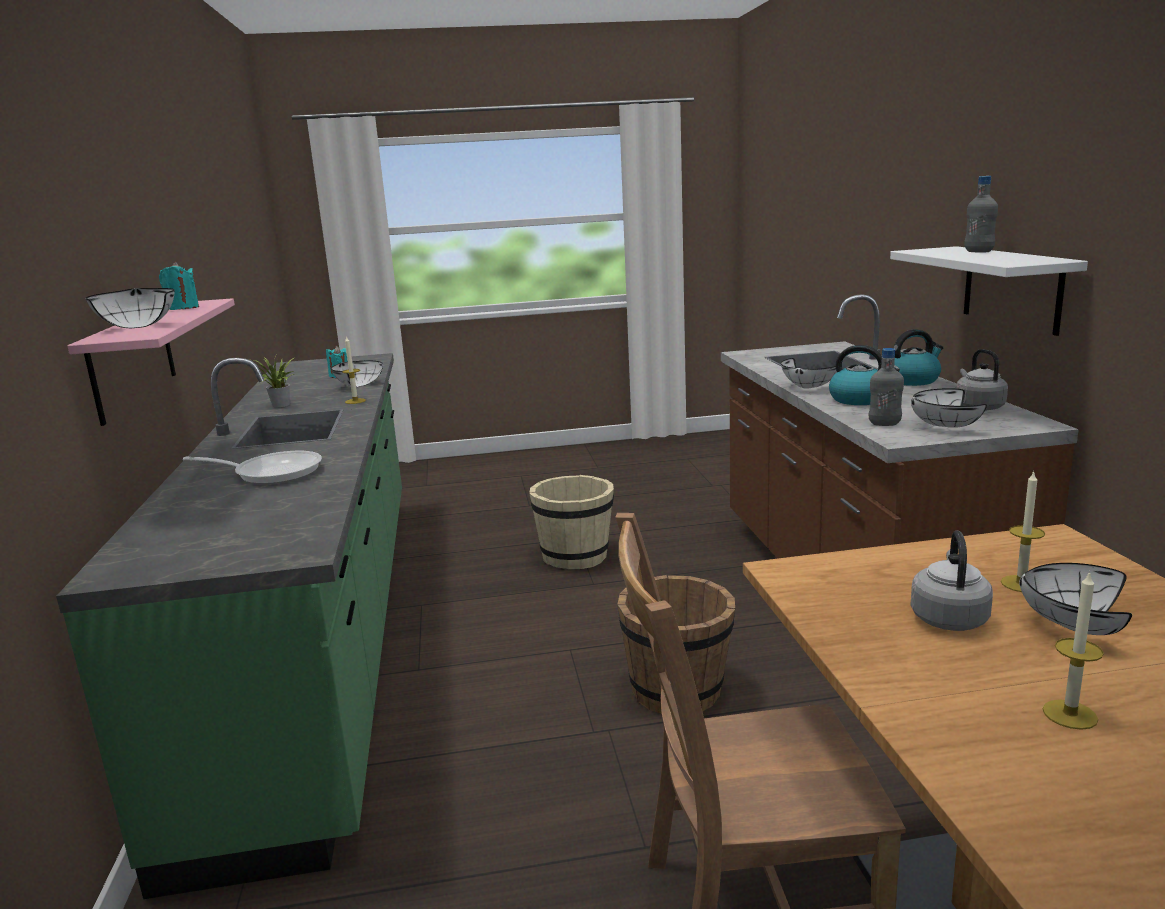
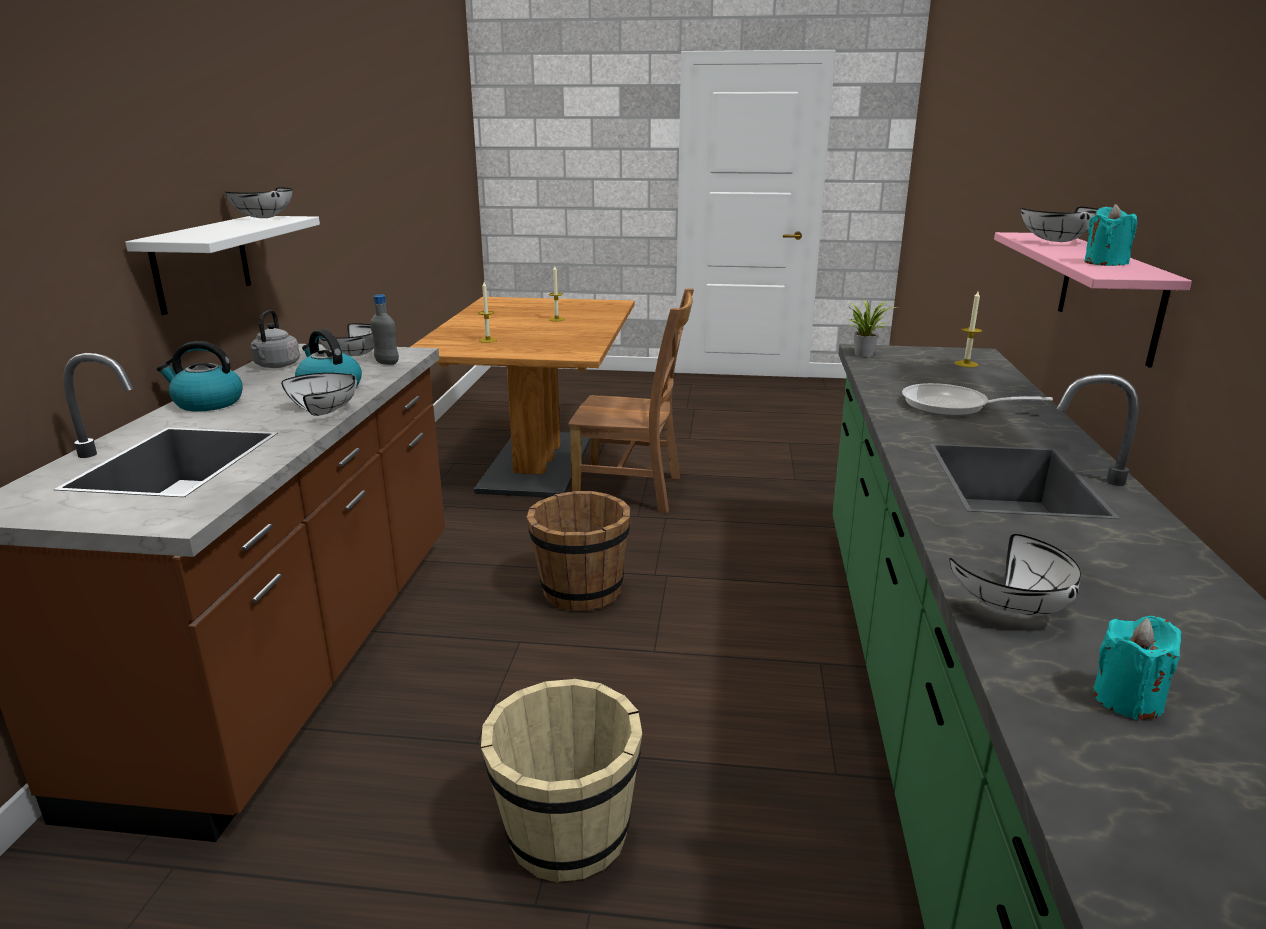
camera: 165 degrees left, 5 degrees up
potted plant [254,355,294,407] -> potted plant moved to [848,300,897,357]
candle [342,336,366,404] -> candle moved to [954,291,982,367]
grey kettle [910,531,993,631] -> none
grey bottle [964,176,998,252] -> none
white bowl [1019,563,1132,635] -> white bowl moved to [224,187,293,218]

